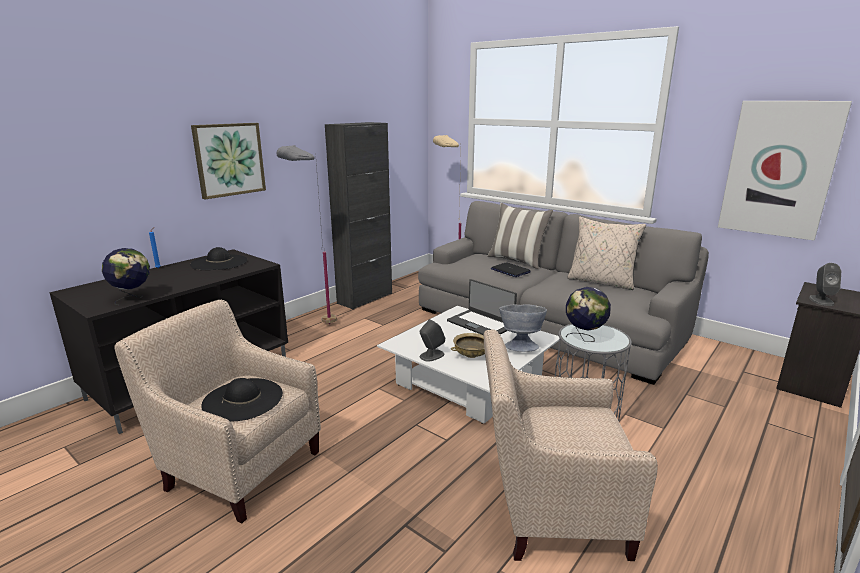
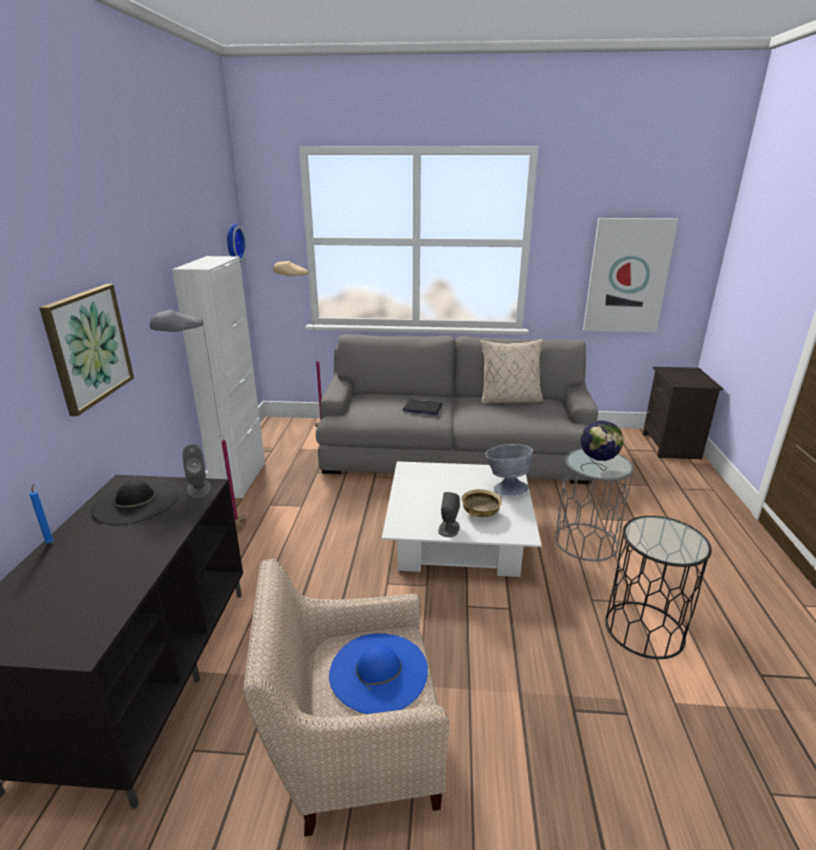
camera: 35 degrees left, 5 degrees up
globe [102,248,150,305] -> none
black hat [202,378,283,422] -> blue hat [329,633,428,714]
black cabinet [325,122,392,310] -> white cabinet [172,256,265,498]
laptop [447,279,517,335] -> none
beige armchair [484,329,658,561] -> black side table [605,516,712,659]
pillow [487,203,553,269] -> none
grey speaker [809,263,841,306] -> grey speaker moved to [182,444,212,499]
none -> wall clock [227,223,246,262]

